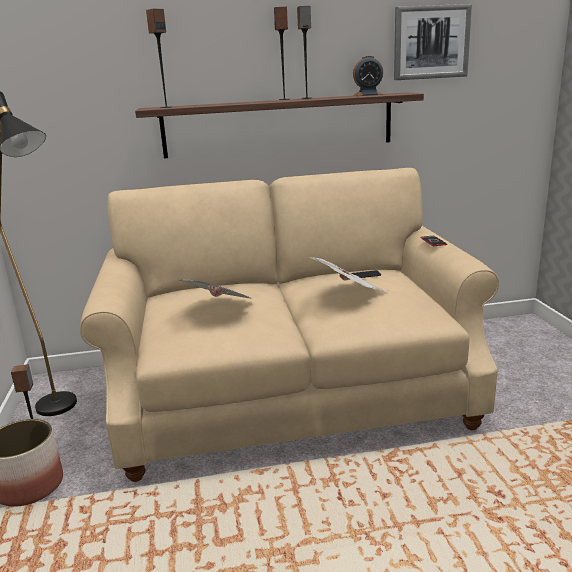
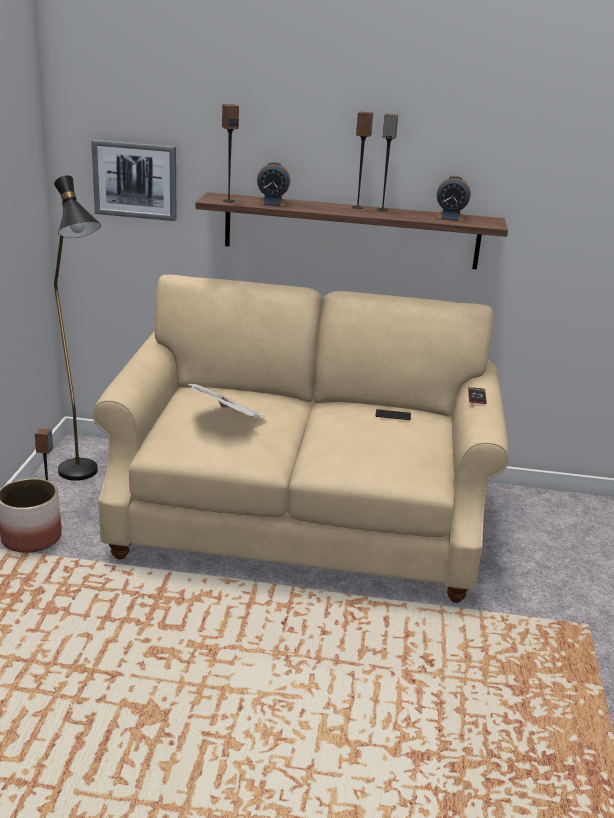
camera: 15 degrees right, 5 degrees up
newspaper [310,257,388,291] -> none
picture [394,4,472,80] -> picture moved to [91,140,177,221]
none -> alarm clock [257,162,290,207]

